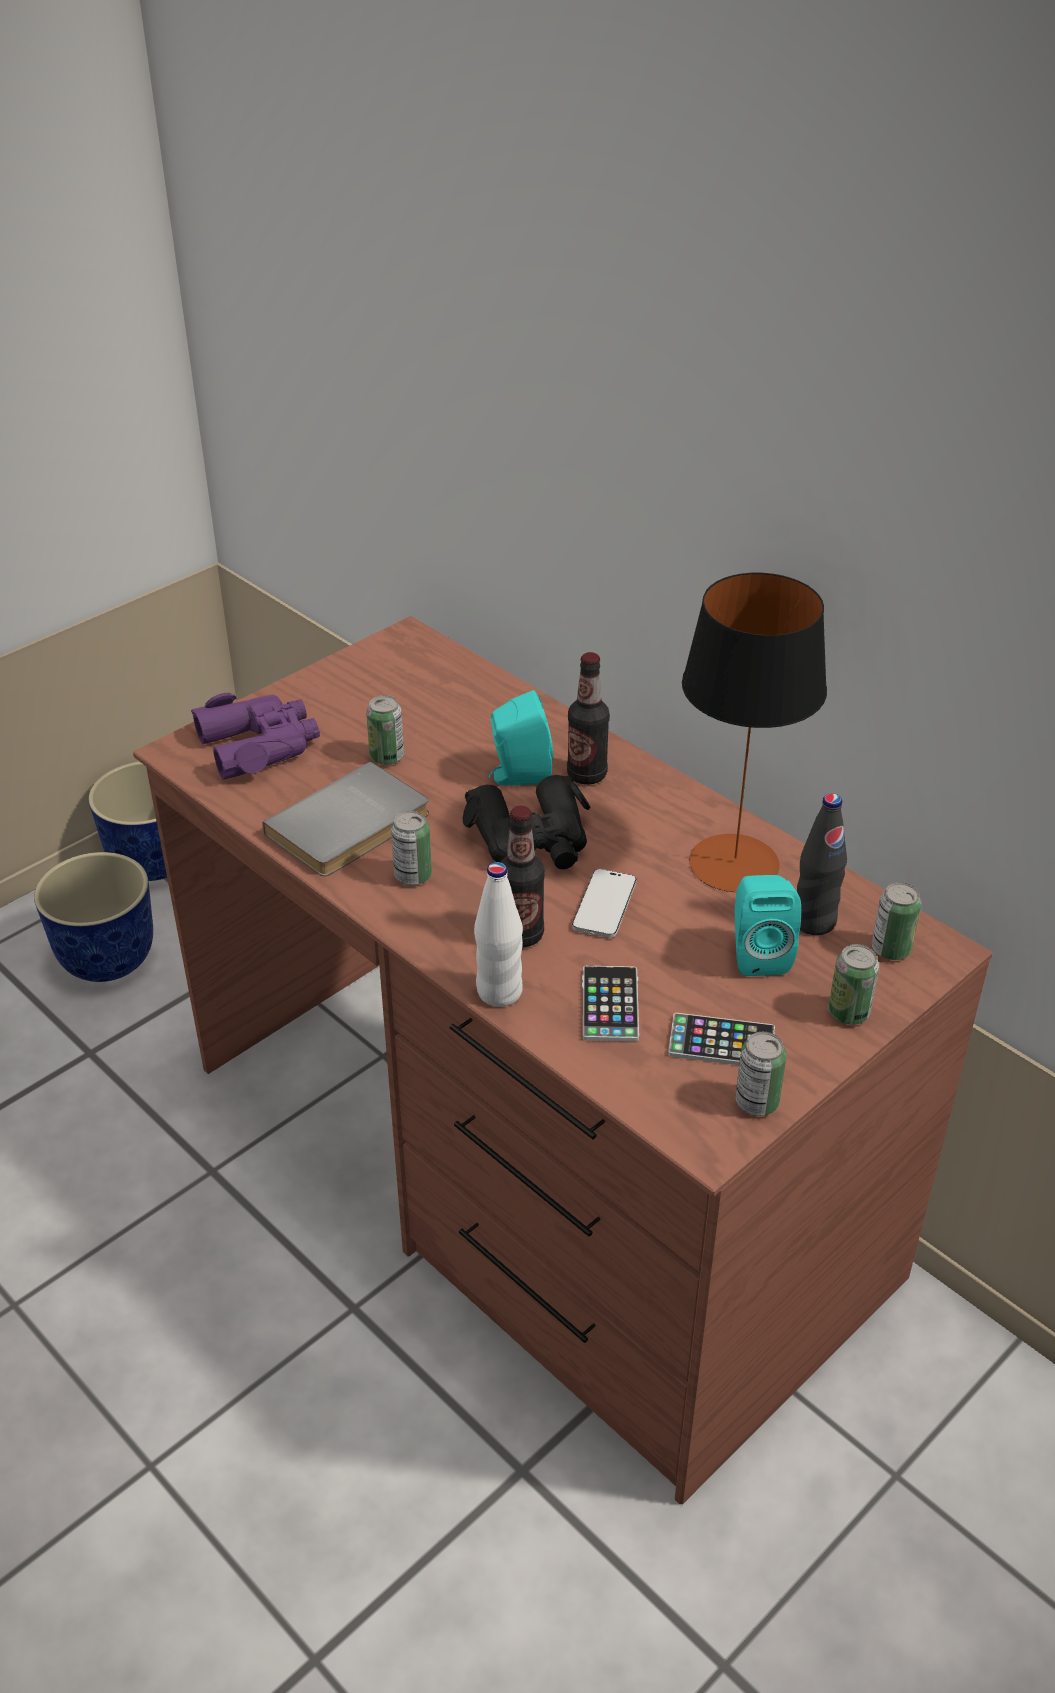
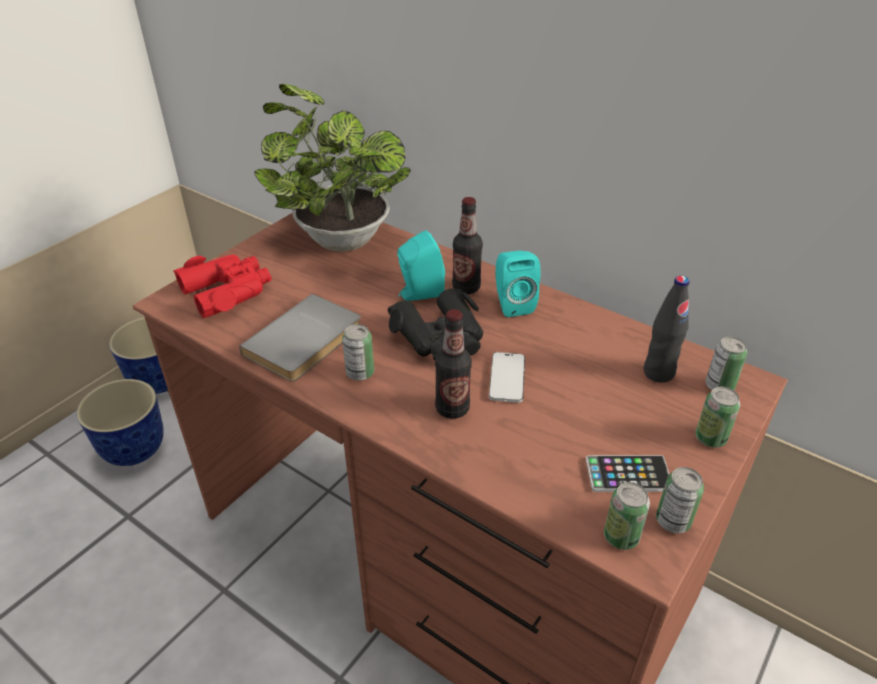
camera: 10 degrees left, 0 degrees up
purple binoculars [191,693,320,780] -> red binoculars [173,254,272,318]
can [366,695,404,765] -> can moved to [604,482,650,550]
white bottle [474,862,523,1007] -> none
phone [582,966,639,1041] -> none
table lamp [682,573,827,892] -> none
turquoise speaker [735,875,801,976] -> turquoise speaker moved to [496,251,540,317]
none -> potted plant [254,84,411,251]

